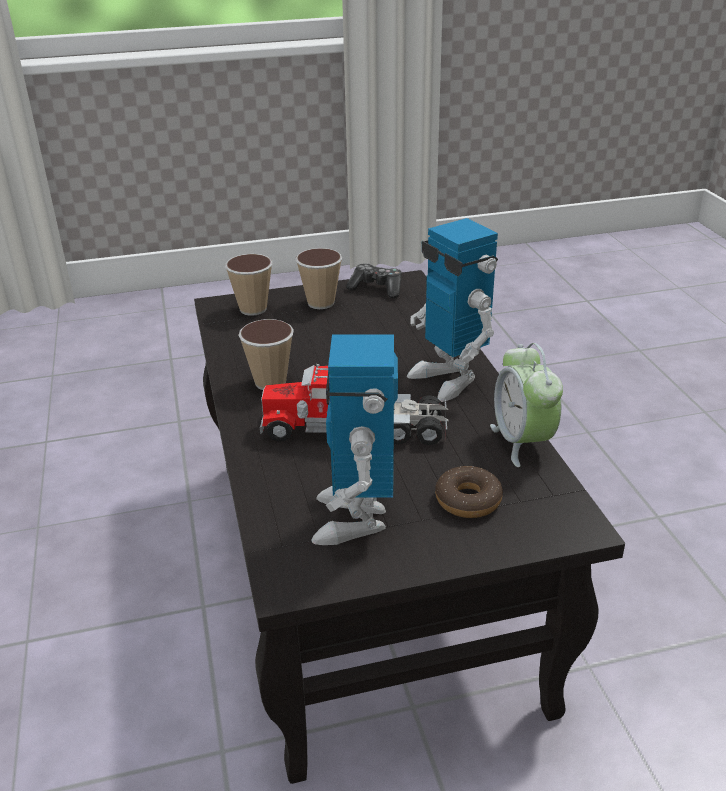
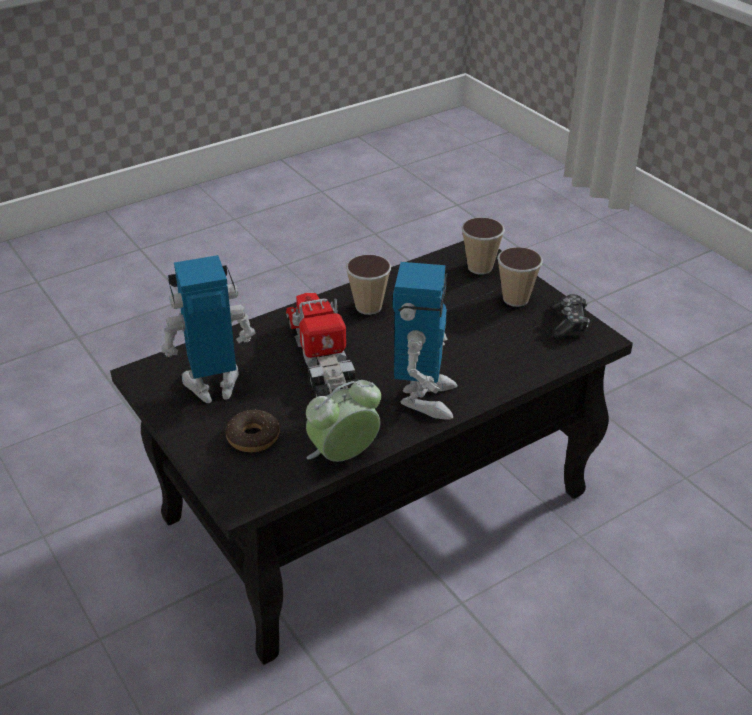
camera: 70 degrees right, 5 degrees up
toy robot [407,218,498,402] -> toy robot turned 150 degrees clockwise [393,262,458,419]

